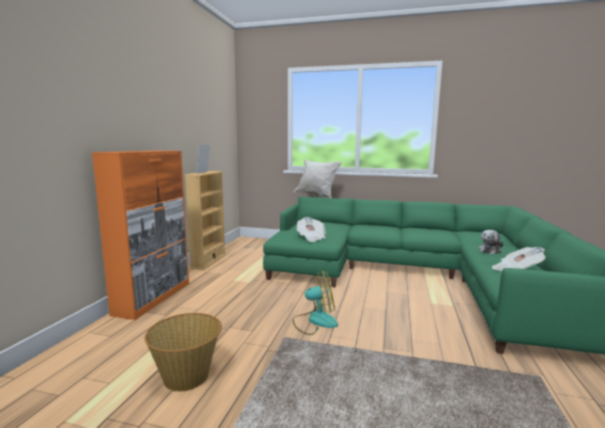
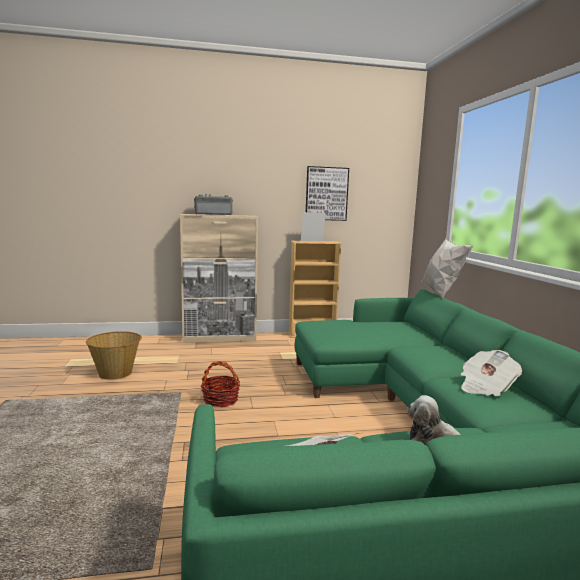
camera: 65 degrees right, 0 degrees up
orange cabinet [92,151,189,320] -> beige cabinet [180,214,258,342]
fan [293,269,338,335] -> basket [201,361,240,408]
newspaper [296,217,326,242] -> newspaper moved to [461,350,522,396]
none -> radio [194,194,233,215]
none -> picture [306,166,349,221]

